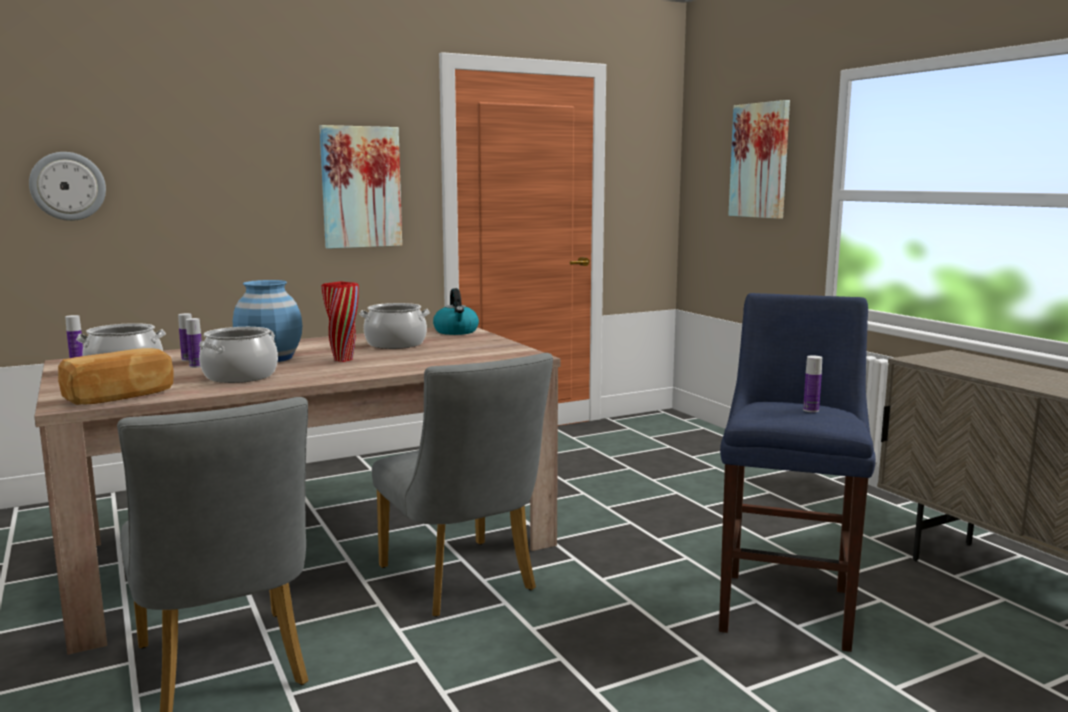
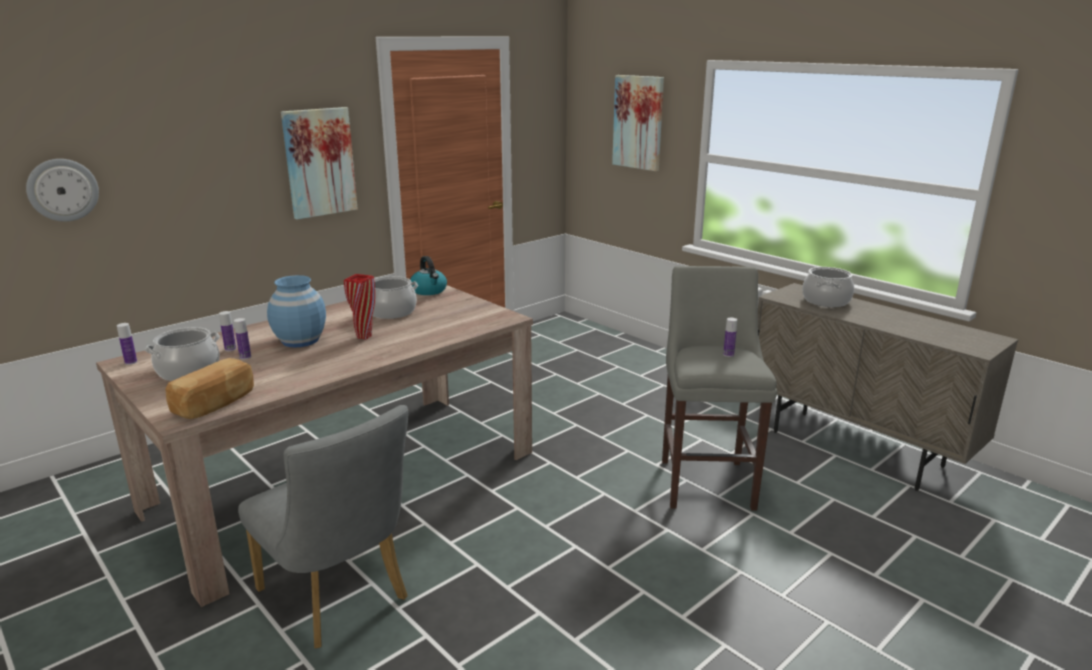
camera: 15 degrees left, 10 degrees up
cooking pot [199,327,278,383] -> cooking pot moved to [802,267,854,307]
grey chair [372,353,553,617] -> none
blue stool [719,293,876,652] -> grey stool [662,266,777,511]

